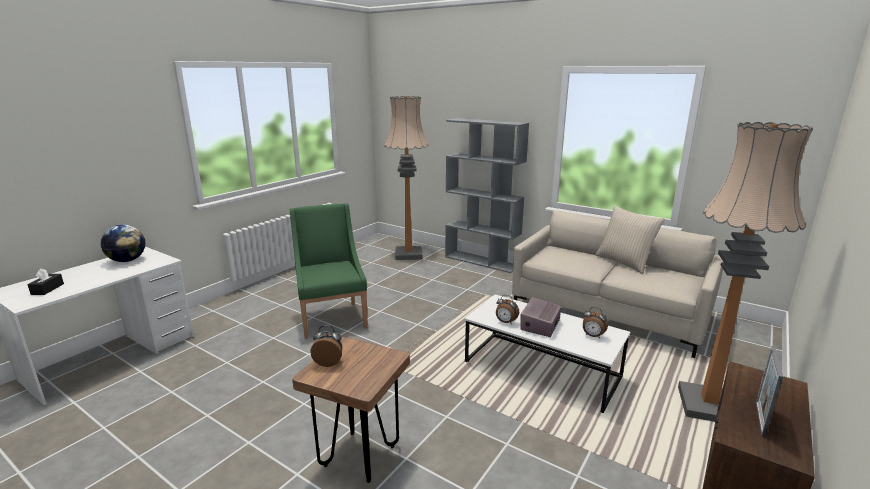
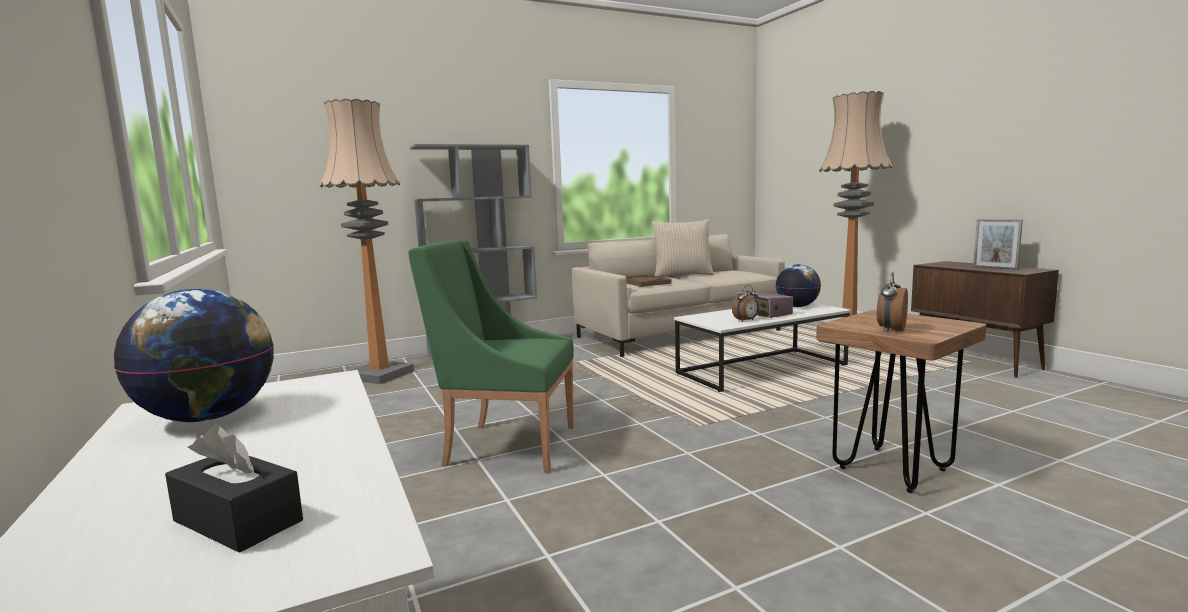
camera: 60 degrees left, 10 degrees down
alarm clock [583,307,608,338] -> globe [775,264,821,307]
none -> brown tray [626,275,672,287]

